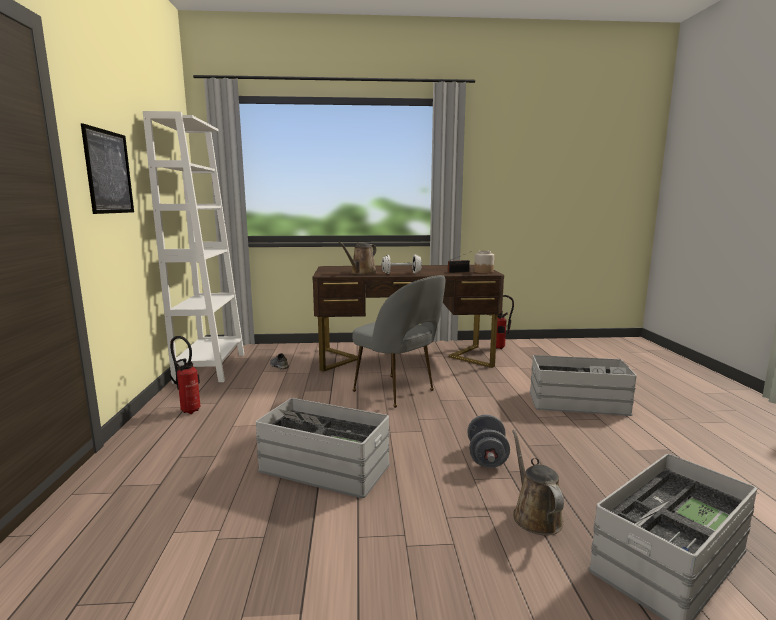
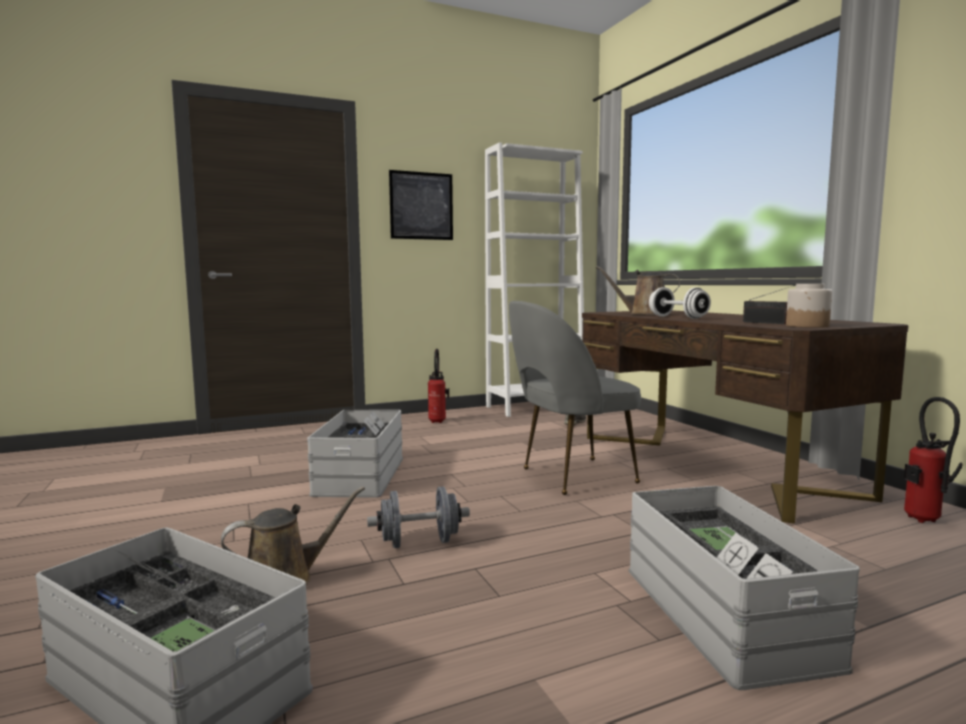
camera: 70 degrees right, 5 degrees down
grey chair [352,275,445,408] -> grey chair turned 45 degrees clockwise [509,301,641,495]

